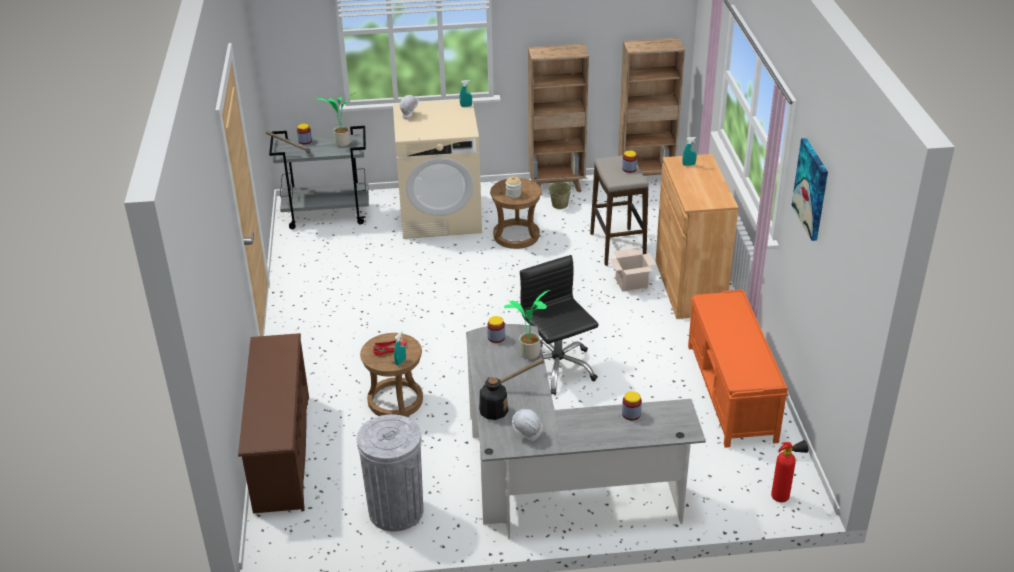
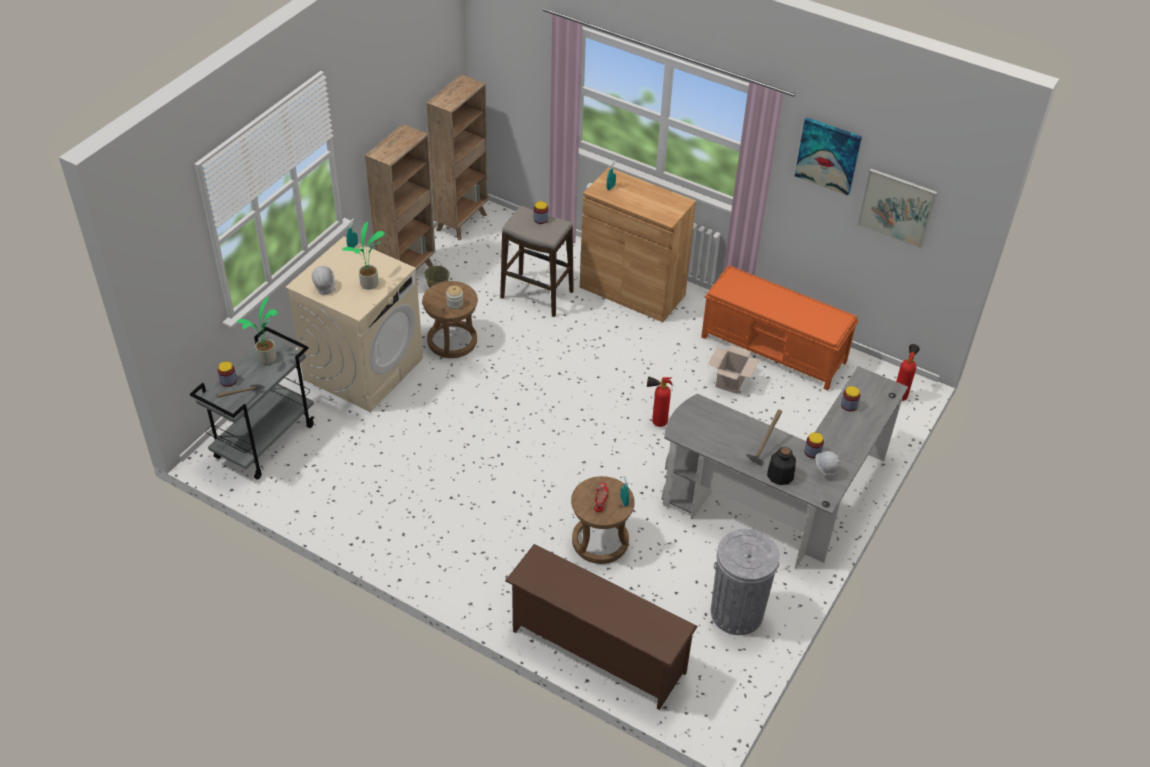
camera: 55 degrees left, 10 degrees up
jar [487,316,505,343] -> jar moved to [804,432,824,458]
potted plant [504,290,550,359] -> potted plant moved to [342,222,385,290]
black office chair [520,255,598,395] -> fire extinguisher [647,376,672,427]
cardboard box [610,248,656,292] -> cardboard box moved to [708,345,760,394]
none -> picture [857,169,937,249]

